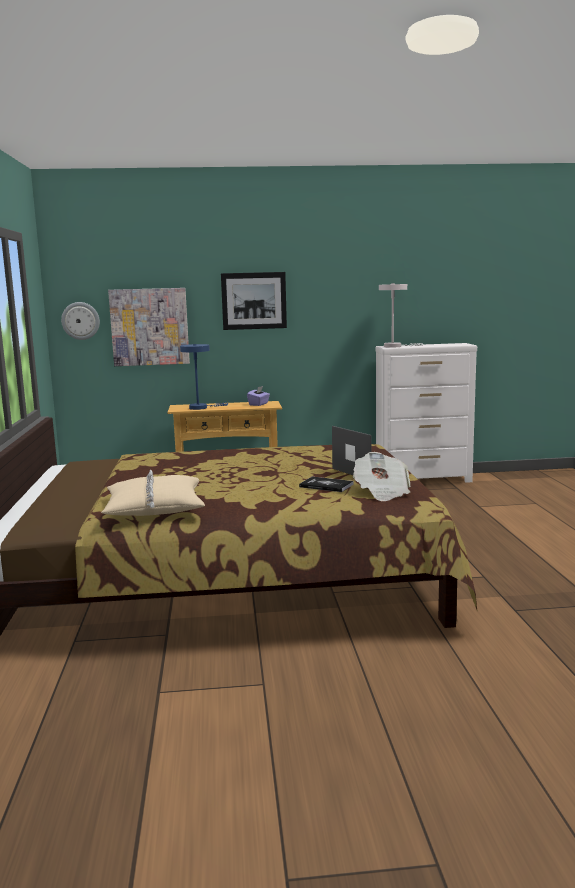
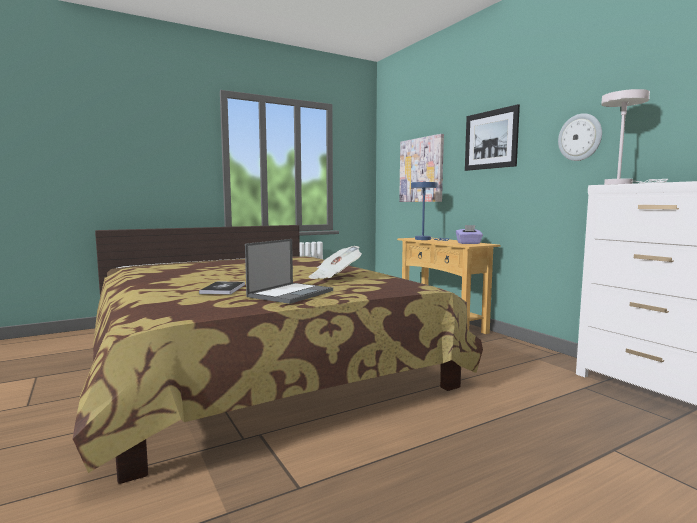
camera: 65 degrees right, 5 degrees down
wall clock [61,302,100,340] -> wall clock moved to [558,113,602,161]
beige pillow [101,470,205,516] -> none
newspaper [353,452,410,501] -> newspaper moved to [308,246,362,279]

